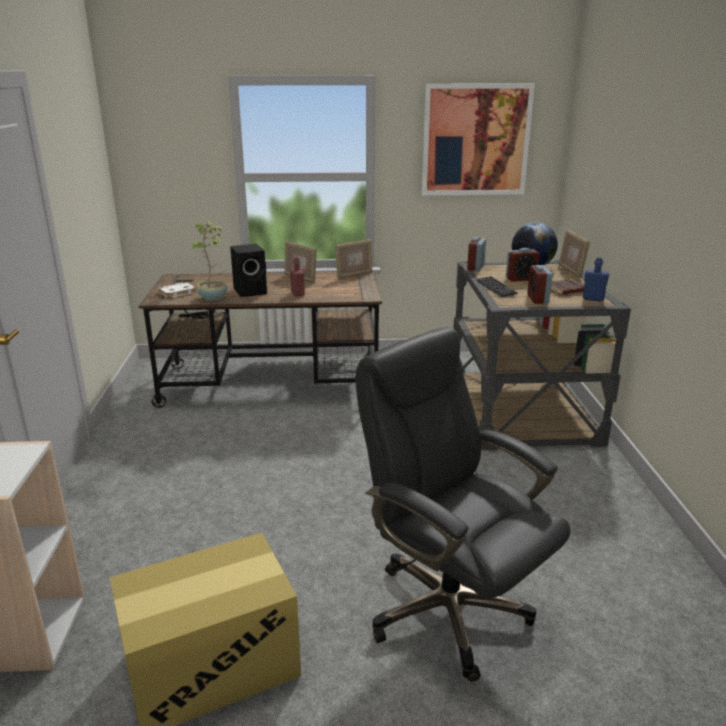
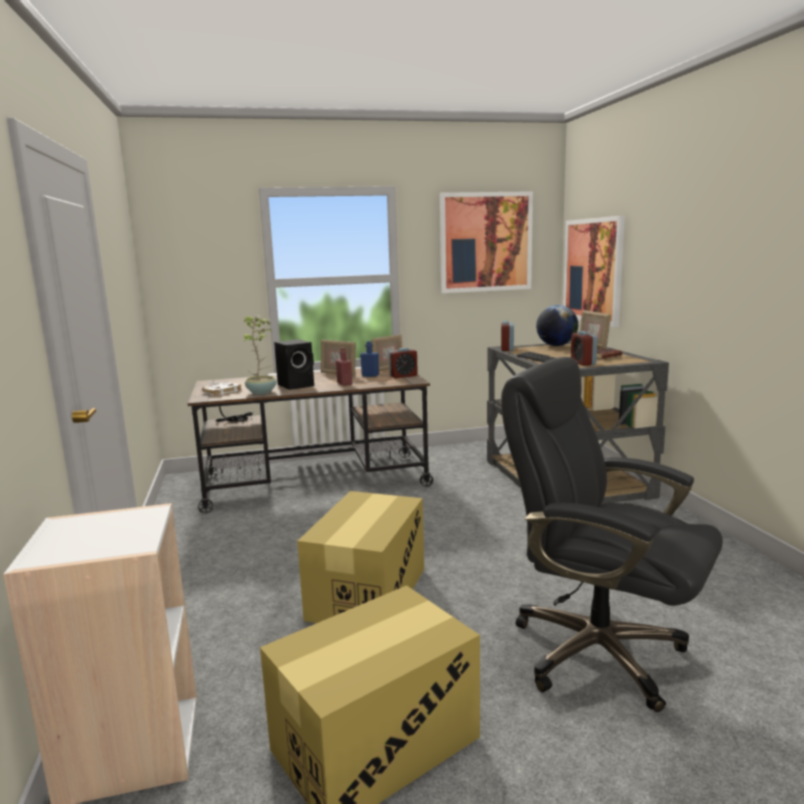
camera: 10 degrees left, 10 degrees down
alarm clock [506,248,540,282] -> alarm clock moved to [389,348,418,378]
blue bottle [583,257,609,302] -> blue bottle moved to [360,341,379,377]
none -> cardboard box [297,491,424,623]
none -> picture [563,215,625,327]

